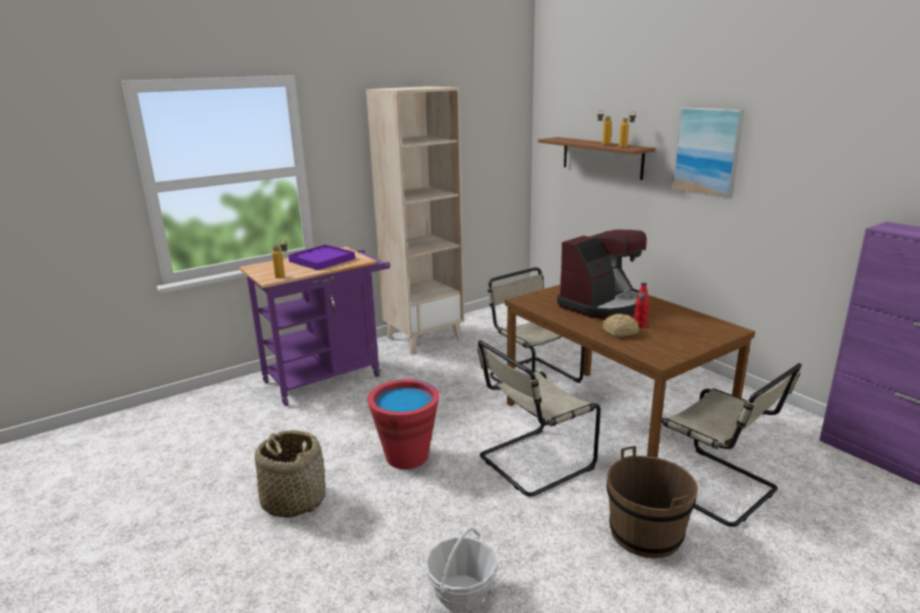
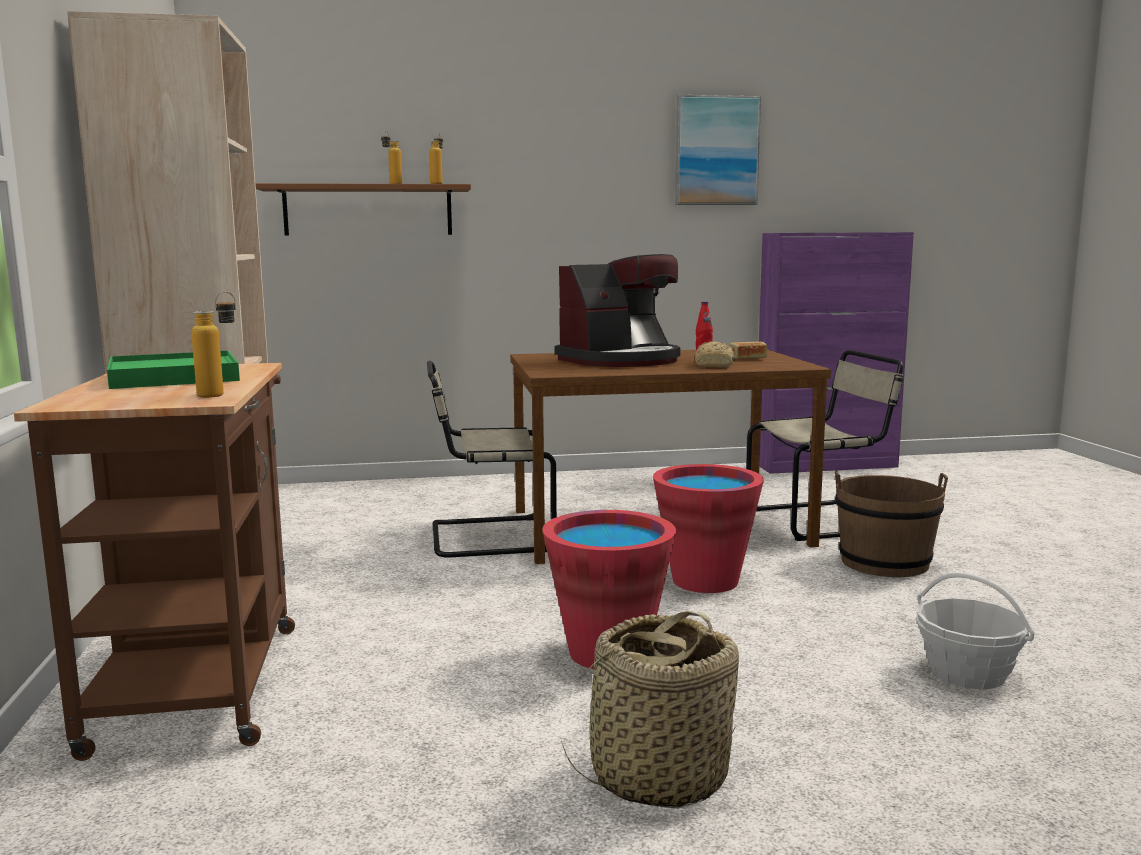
camera: 65 degrees left, 10 degrees down
purple cart [239,247,390,406] -> brown cart [14,363,295,761]
purple tray [288,245,355,270] -> green tray [107,351,240,389]
beige chair [477,340,601,497] -> red bucket [653,464,764,593]
coffee machine [557,230,647,319] -> coffee machine turned 75 degrees clockwise [555,254,681,367]
picture [672,107,745,199] -> picture moved to [675,95,761,205]
none -> bread [729,342,768,359]

